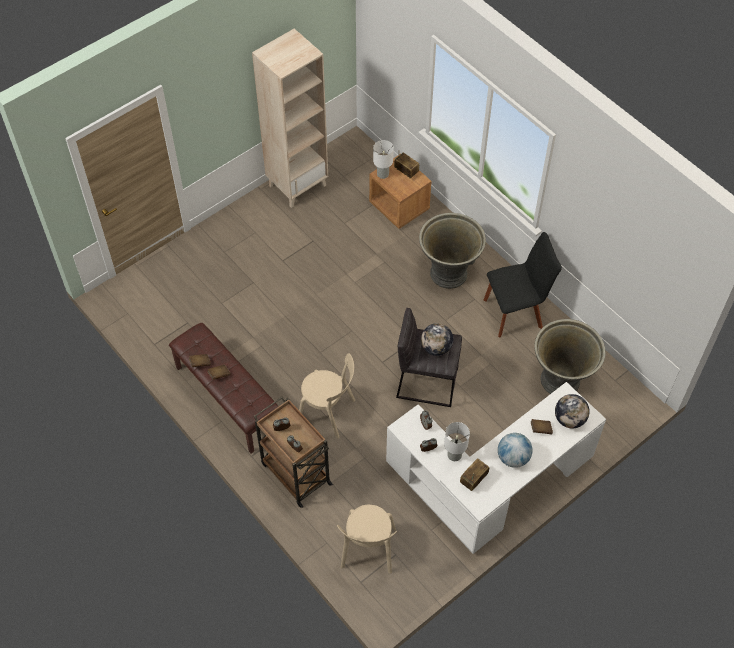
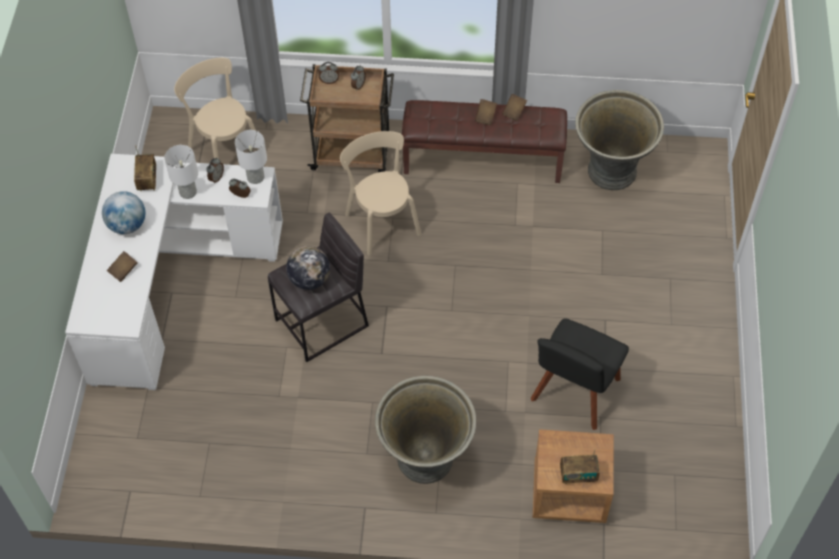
camera: 135 degrees right, 0 degrees up
beige bookcase [252,29,328,208] -> none
beige chair [299,353,355,439] -> beige chair turned 90 degrees clockwise [340,131,421,255]
white table lamp [373,140,394,179] -> white table lamp moved to [235,130,267,184]
black chair [484,232,562,338] -> black chair moved to [530,318,629,430]
grey planter [534,319,606,394] -> grey planter moved to [575,90,664,190]
globe [555,394,590,429] -> none

